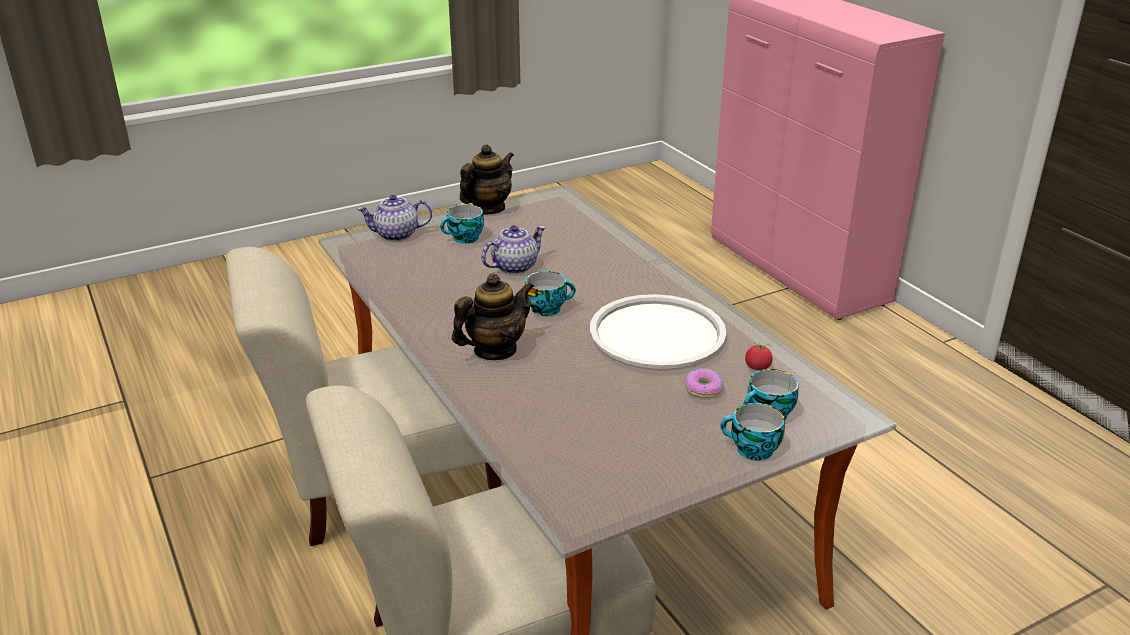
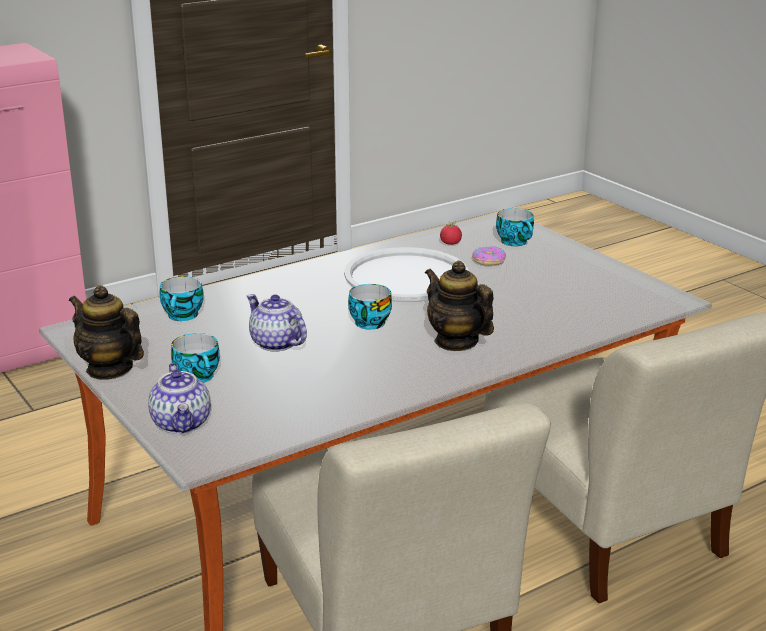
camera: 95 degrees left, 5 degrees down
cup [721,403,785,461] -> cup moved to [160,276,204,321]

